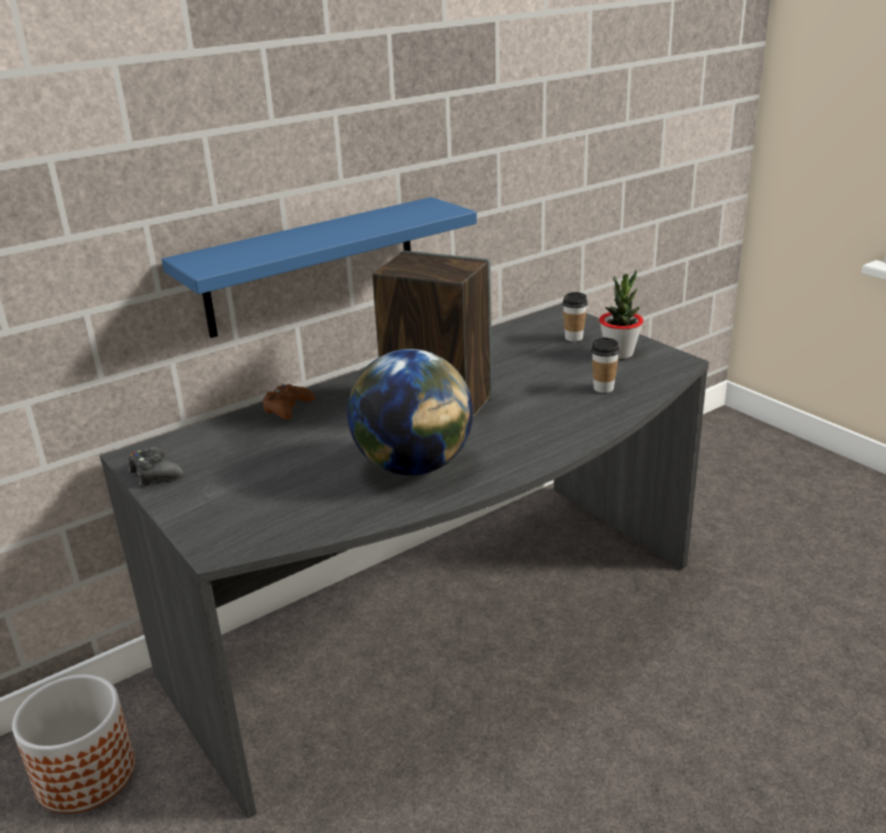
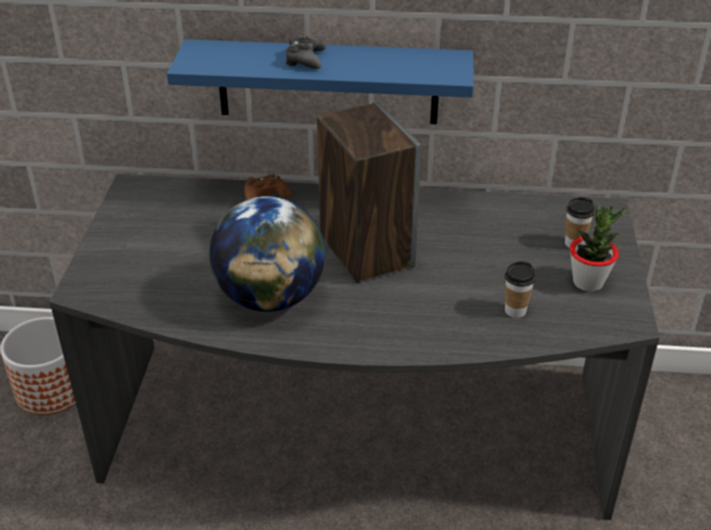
camera: 40 degrees right, 10 degrees up
black game controller [127,447,183,486] -> black game controller moved to [285,35,326,69]

